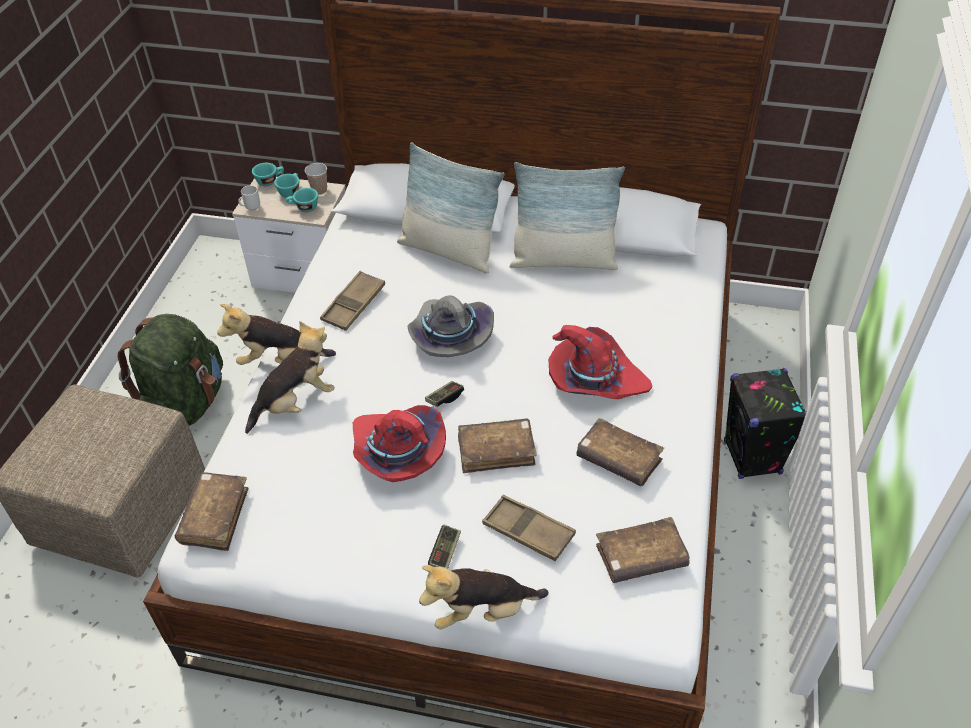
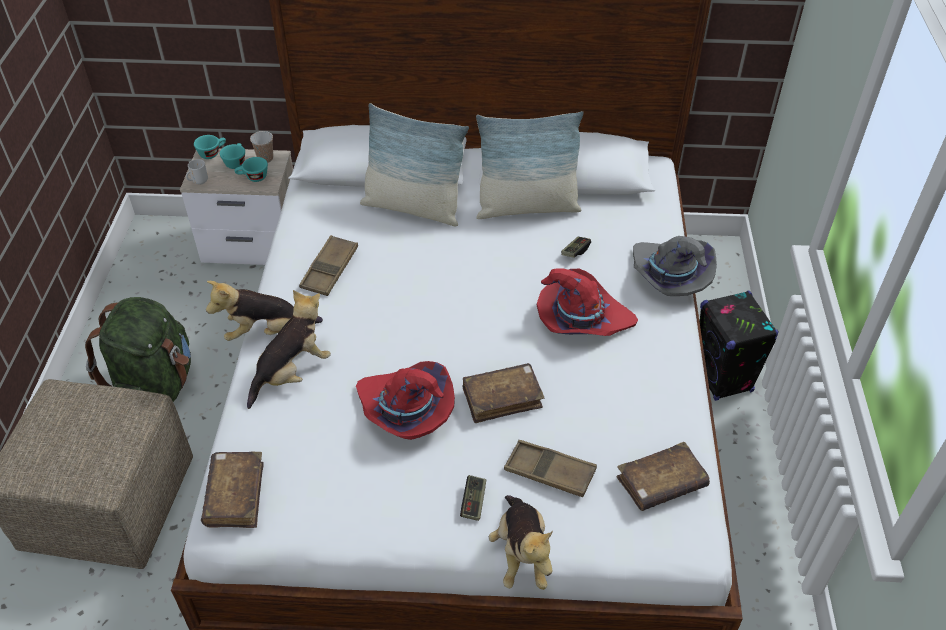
camera: 10 degrees left, 0 degrees up
grey hat [407,295,494,357] -> grey hat moved to [633,236,717,296]
plush toy [419,565,549,629] -> plush toy turned 75 degrees counterclockwise [489,495,553,590]
game controller [425,381,464,407] -> game controller moved to [561,237,591,258]
brown book [576,418,664,487] -> none

